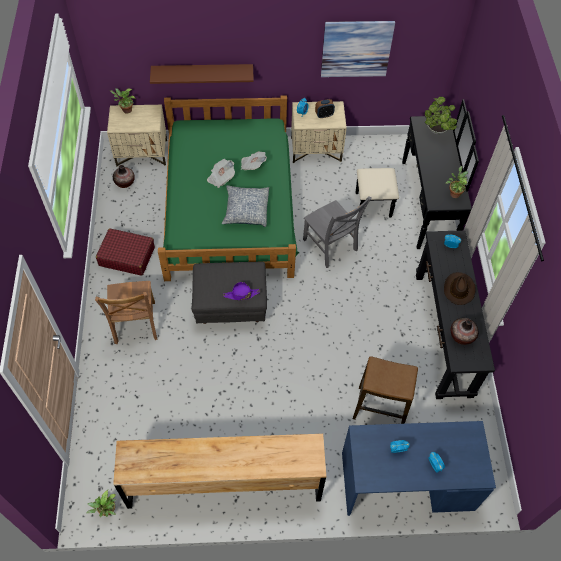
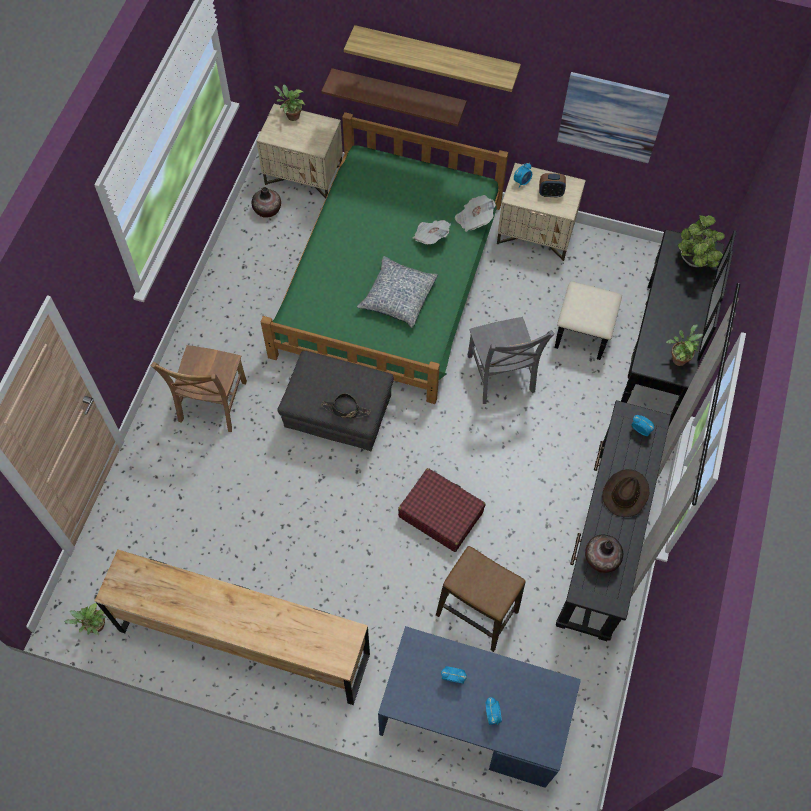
camera: 20 degrees right, 5 degrees up
red suitcase [96,229,155,276] -> red suitcase moved to [398,468,485,552]
newspaper [207,159,235,188] -> newspaper moved to [455,195,496,232]
purple hat [223,282,260,300] -> black hat [321,393,371,418]
none -> shelf [344,25,521,92]

